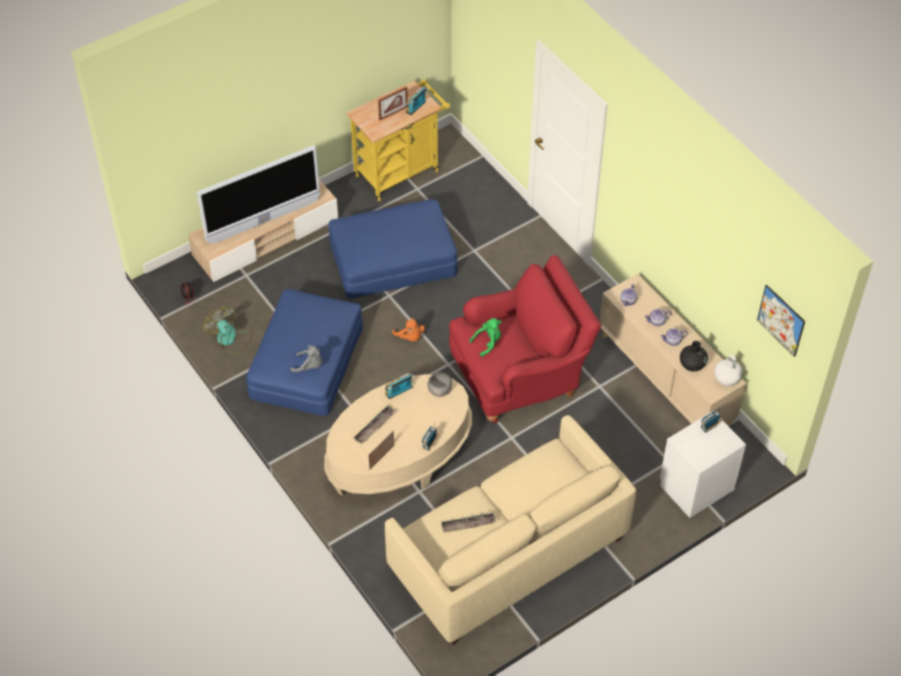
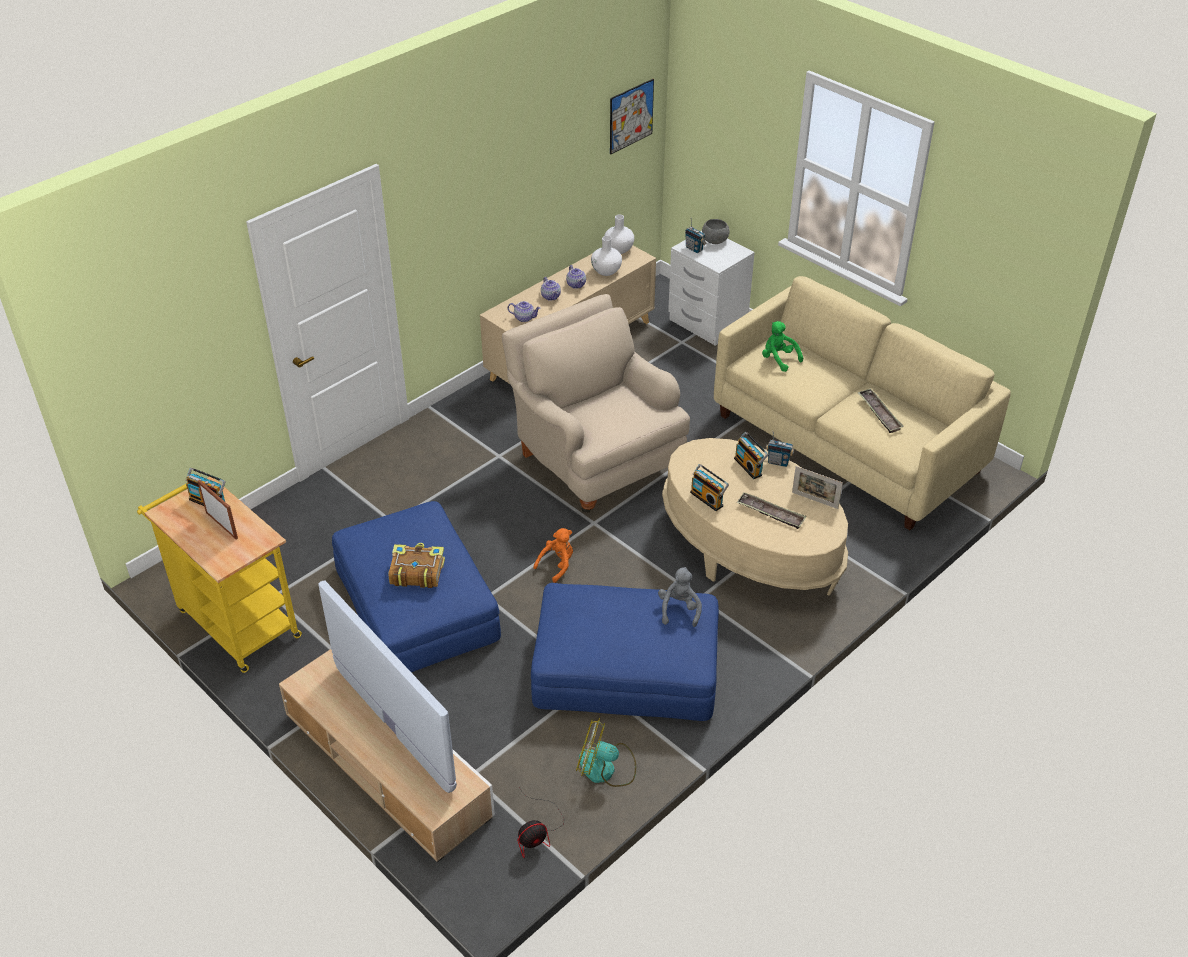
camera: 100 degrees left, 10 degrees down
fan [203,306,252,354] -> fan turned 60 degrees clockwise [576,718,636,787]
grey bowl [428,373,452,397] -> grey bowl moved to [702,219,730,244]
red armchair [449,255,601,423] -> beige armchair [502,294,690,513]
green plush toy [469,318,502,357] -> green plush toy moved to [762,321,803,372]
black vase [680,341,708,371] -> white vase [591,236,622,276]
none -> book [388,543,445,588]
none -> radio [734,432,769,479]

